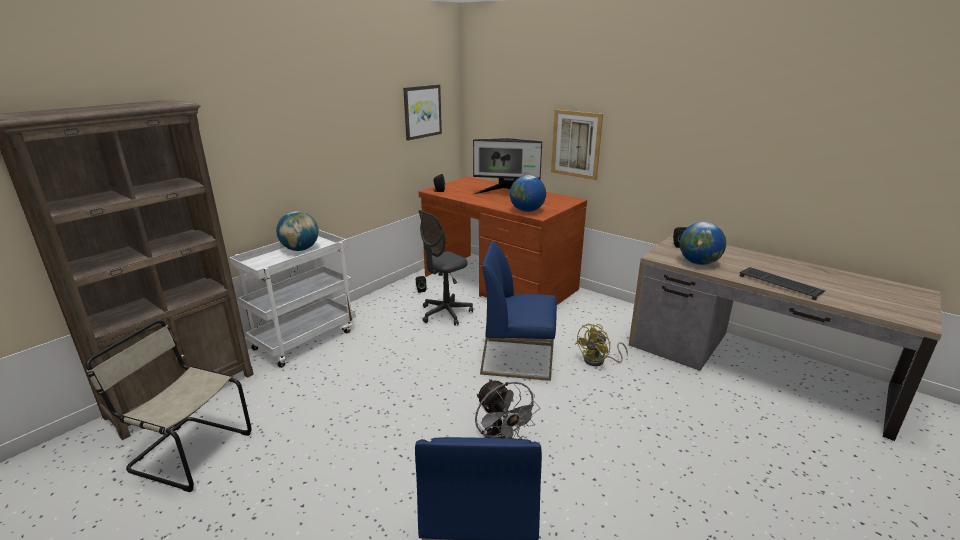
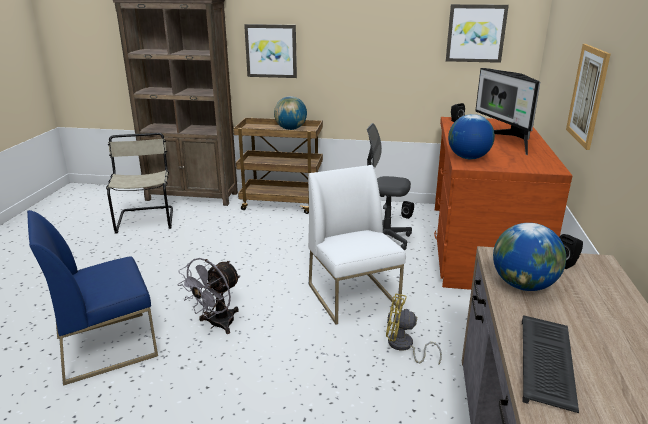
camera: 60 degrees right, 0 degrees up
white cart [229,229,356,368] -> brown cart [233,118,323,214]
blue chair [480,241,557,381] -> white chair [308,165,406,324]
none -> picture [244,24,297,78]

